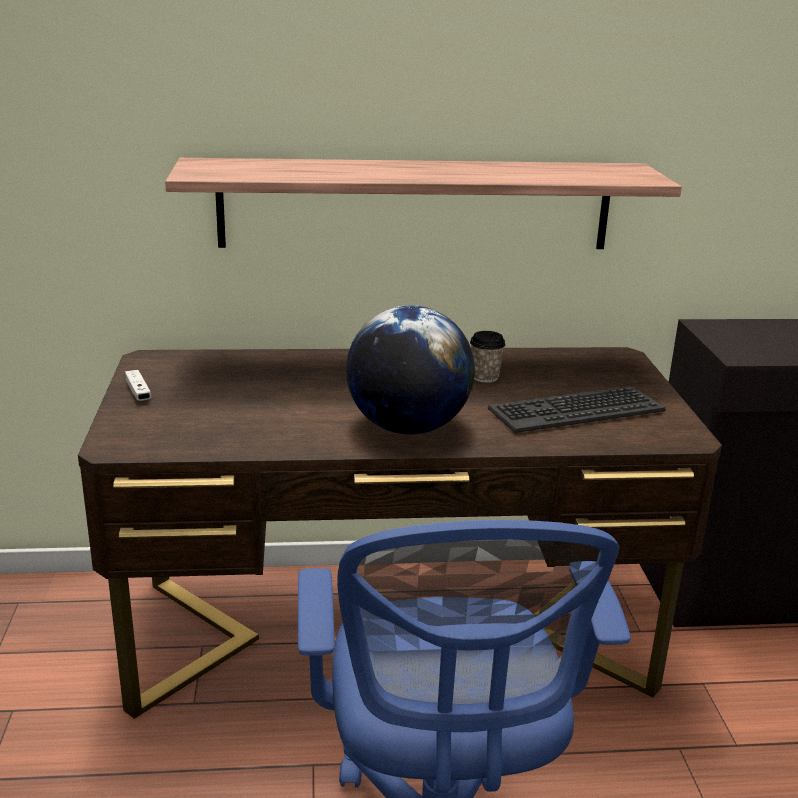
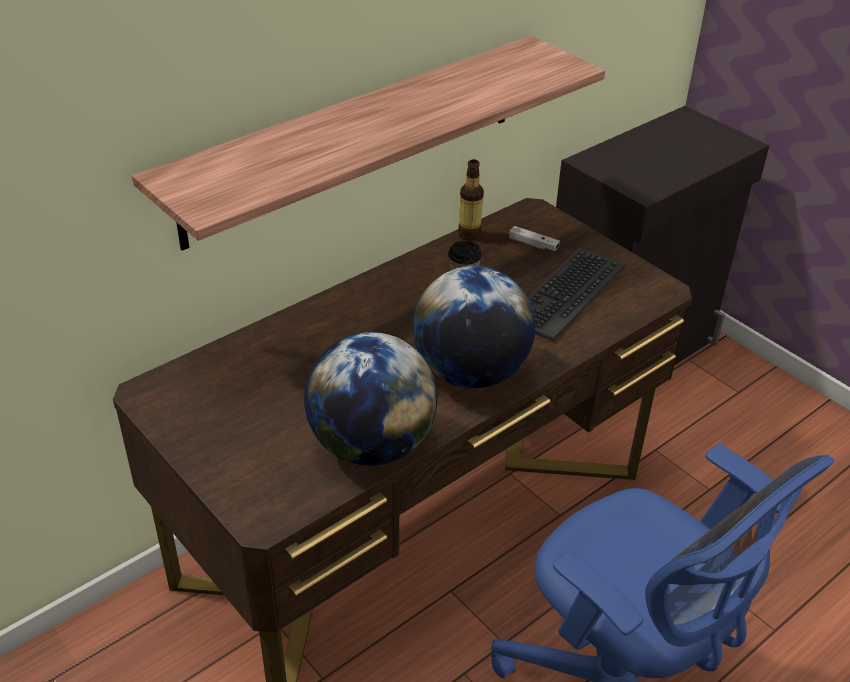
camera: 35 degrees left, 15 degrees up
white game controller [125,370,152,401] -> white game controller moved to [509,226,560,251]
none -> globe [304,332,437,466]
none -> bottle [458,159,484,241]

